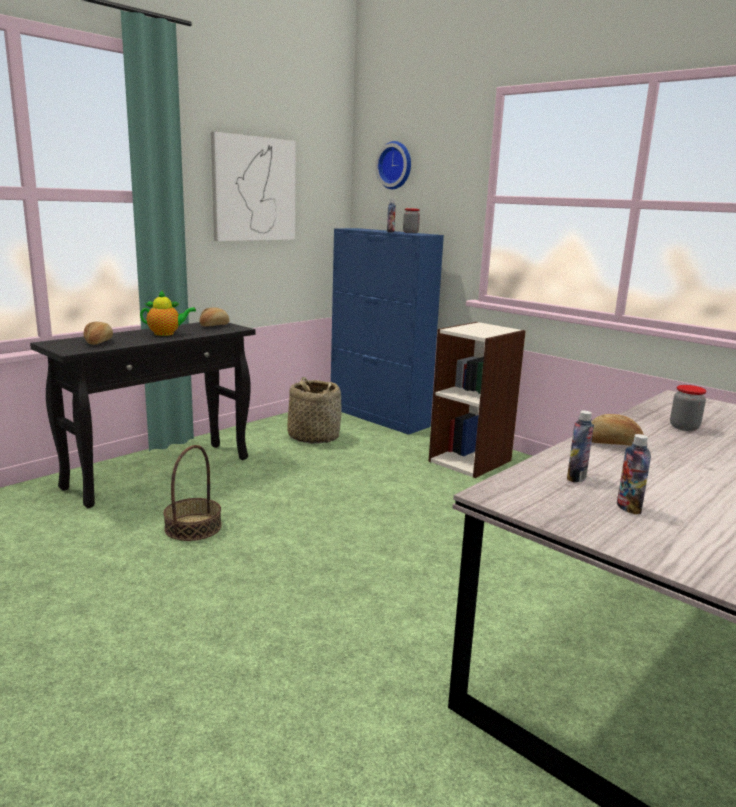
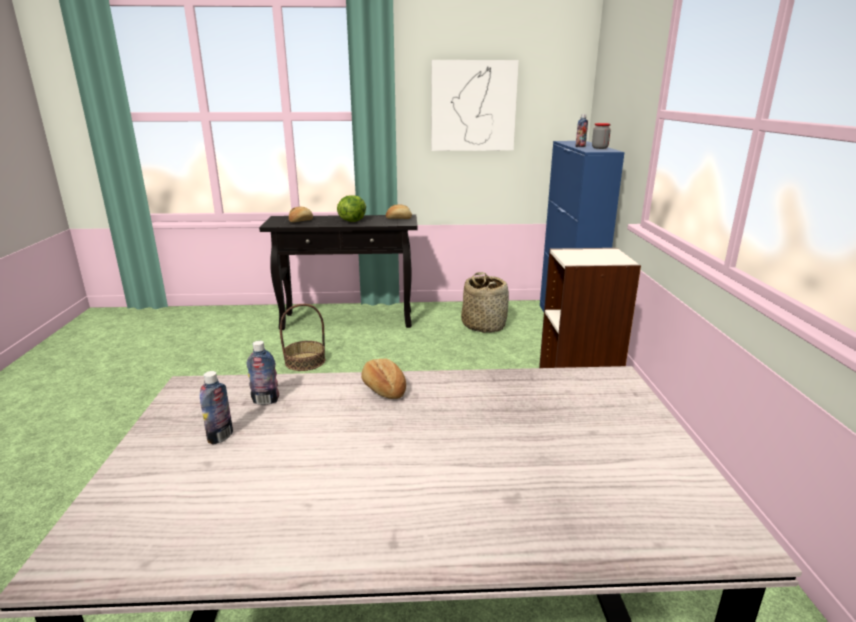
camera: 45 degrees right, 5 degrees up
teapot [140,290,196,336] -> lettuce [337,195,366,222]
wall clock [375,141,411,189] -> none
jar [670,385,706,431] -> none

